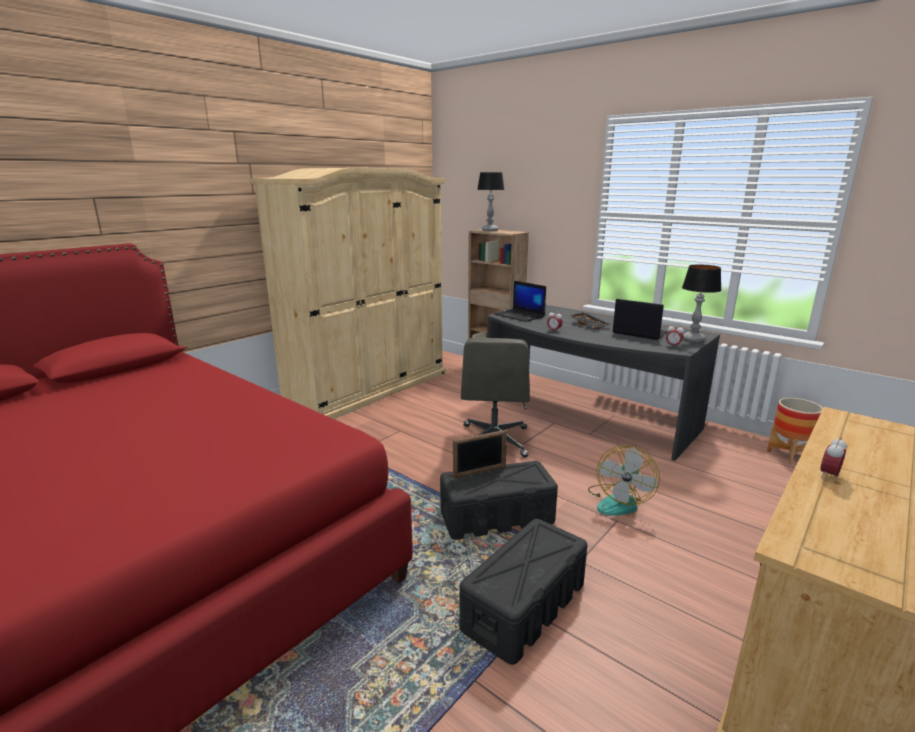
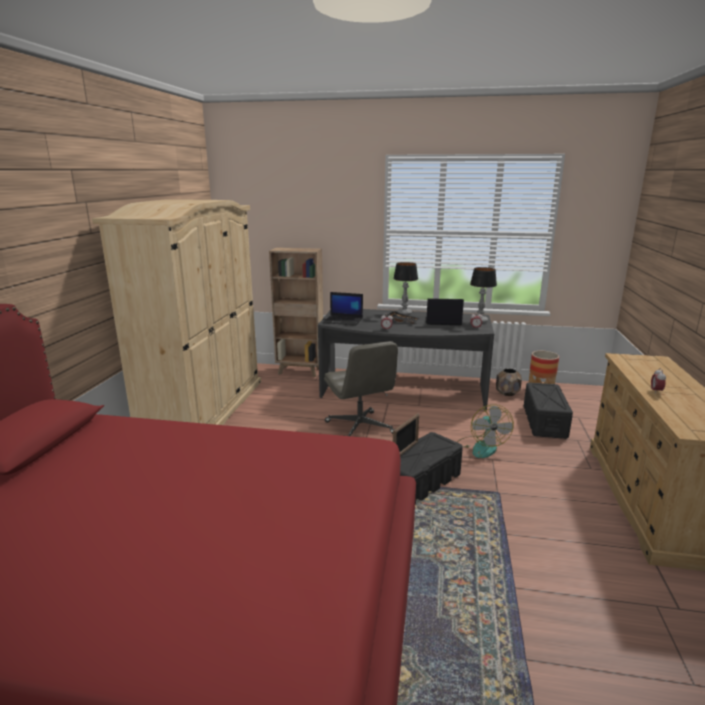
camera: 30 degrees left, 0 degrees up
black storage box [459,519,587,665] -> black storage box moved to [524,382,573,439]
table lamp [477,172,504,231] -> table lamp moved to [393,262,418,315]
none -> brown planter [496,369,522,396]

